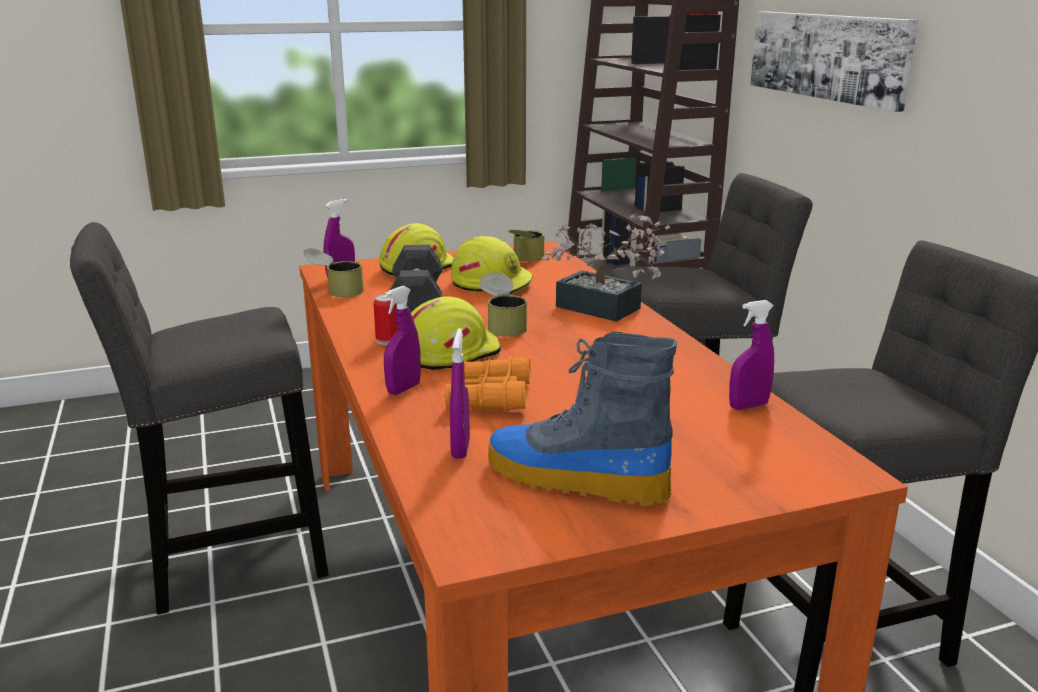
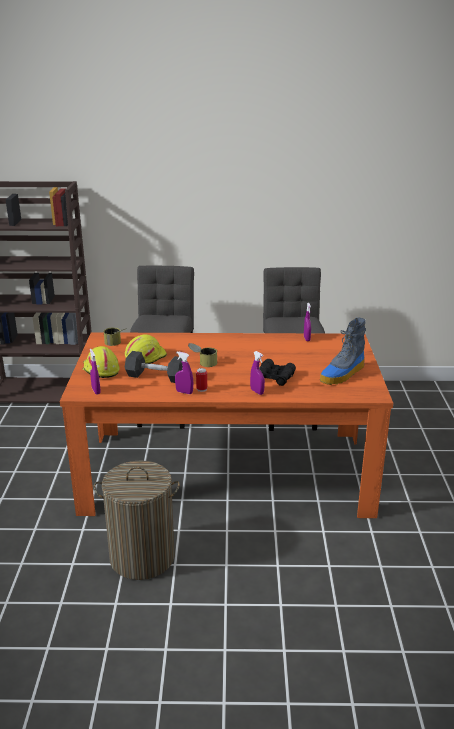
camera: 70 degrees left, 5 degrees up
grey stool [70,222,328,615] -> laundry basket [94,460,180,580]
can [304,248,364,297] -> none
yellow hard hat [411,296,501,370] -> none
orange binoculars [445,356,531,411] -> black binoculars [259,359,296,386]
purple spray bottle [450,328,470,459] -> purple spray bottle moved to [175,352,193,394]
potted plant [541,214,670,322] -> none
picture [750,11,918,112] -> none

